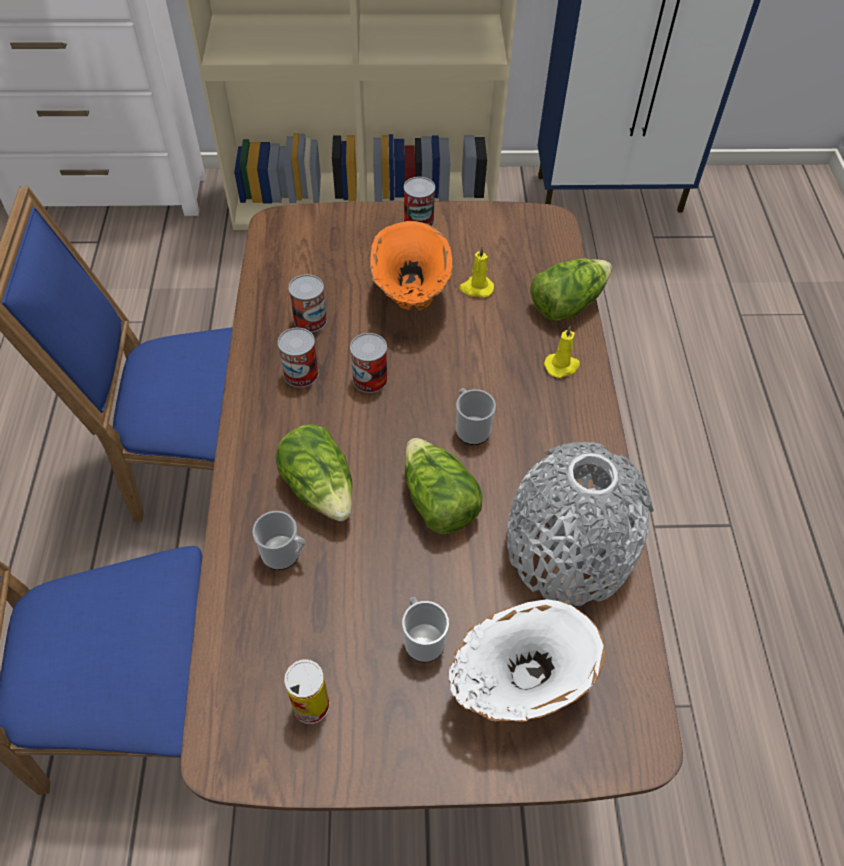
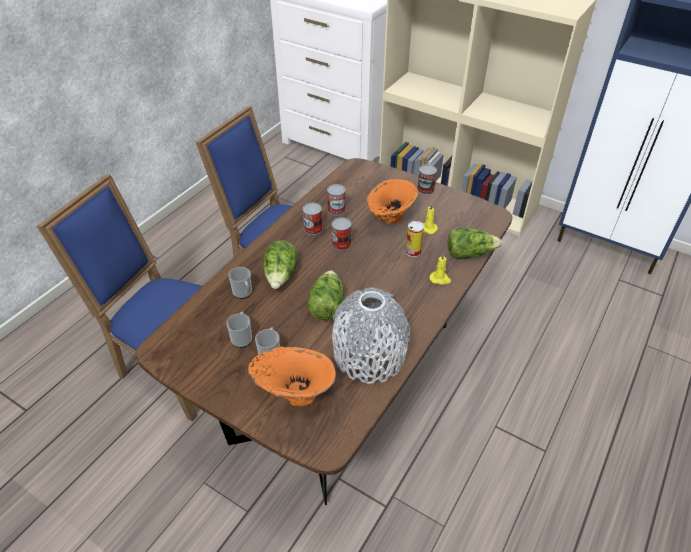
camera: 35 degrees right, 10 degrees down
can [284,659,330,724] -> can moved to [406,221,424,257]
white vase [449,599,605,722] -> orange vase [248,346,336,406]
mug [456,388,496,445] -> mug moved to [226,312,252,348]

